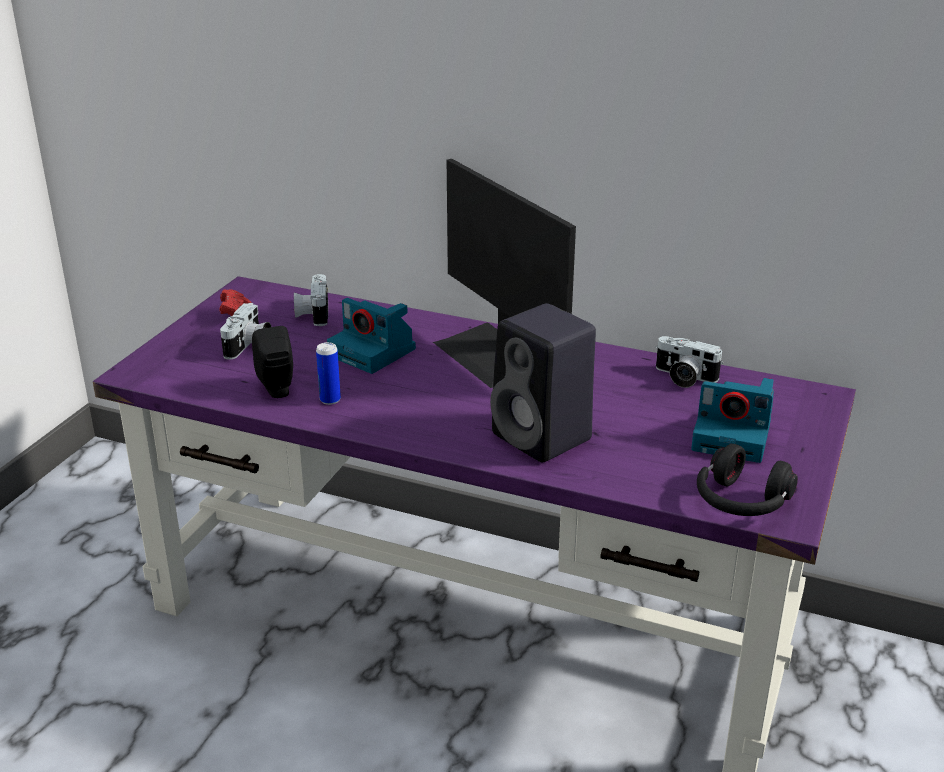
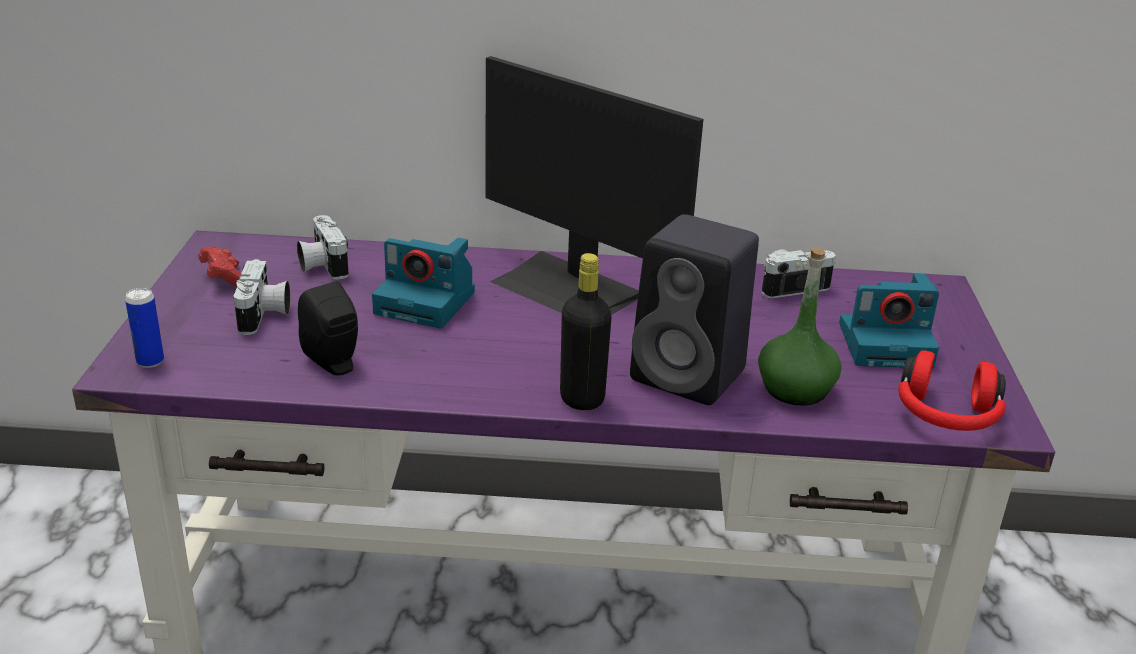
camera: 20 degrees left, 0 degrees up
can [316,342,341,405] -> can moved to [125,288,164,368]
camera [656,336,723,388] -> camera turned 150 degrees clockwise [762,249,835,299]
black headphones [697,444,798,516] -> red headphones [898,350,1006,431]
none -> black bottle [560,253,612,410]
none -> green bottle [758,247,842,406]

